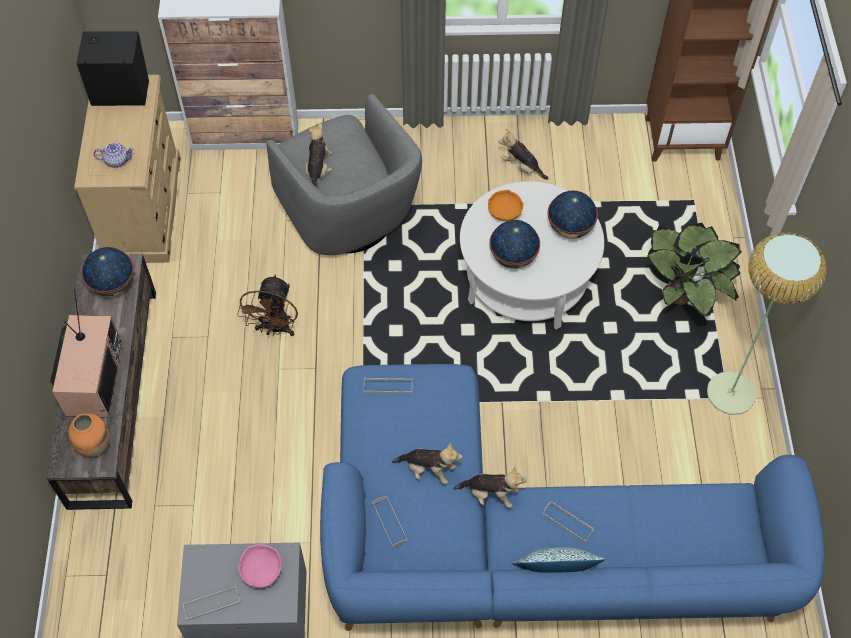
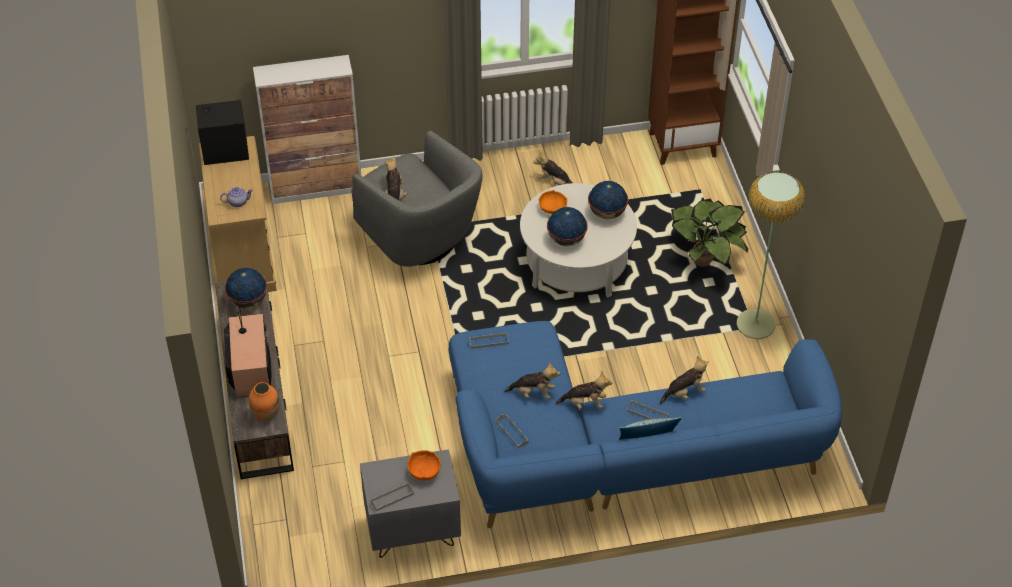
camera: 10 degrees left, 10 degrees down
brown fan [237,274,298,336] -> none
pink bowl [238,544,282,588] -> orange bowl [408,450,441,481]
none -> plush toy [660,356,709,404]

